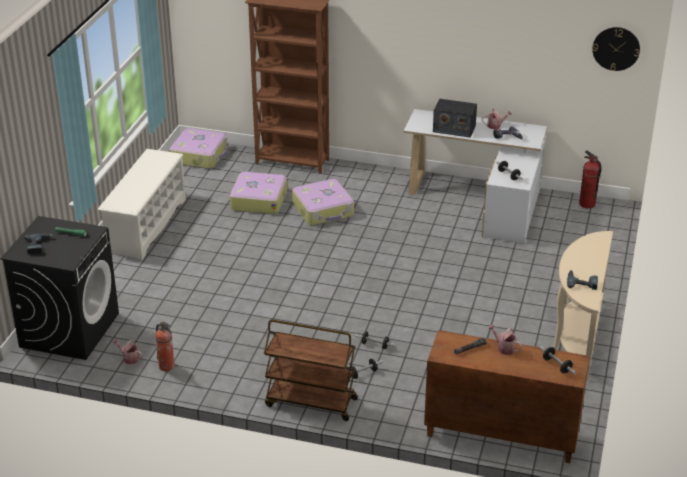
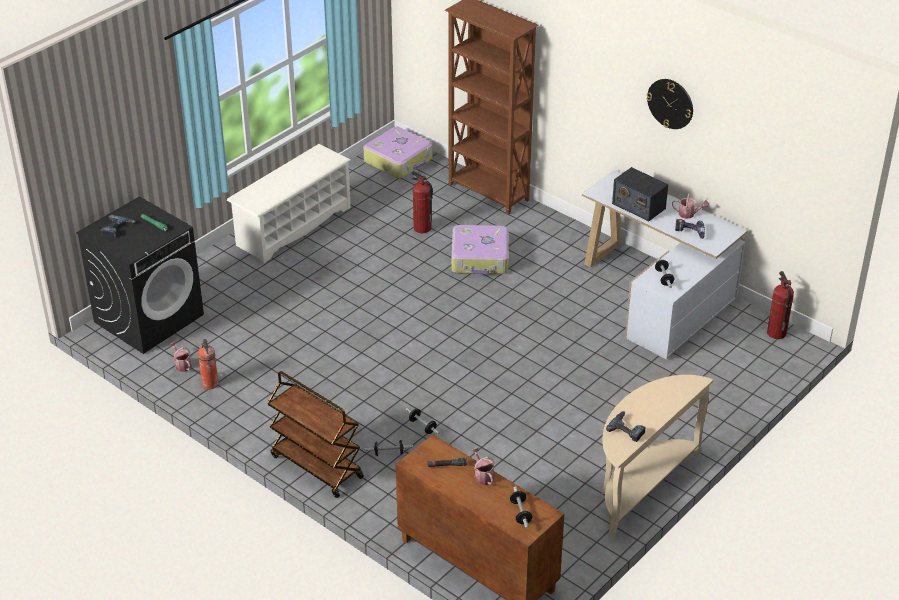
camera: 25 degrees right, 5 degrees up
suitcase [230,171,287,214] -> fire extinguisher [412,171,433,233]
wall clock [592,27,640,71] -> wall clock moved to [646,79,693,129]

